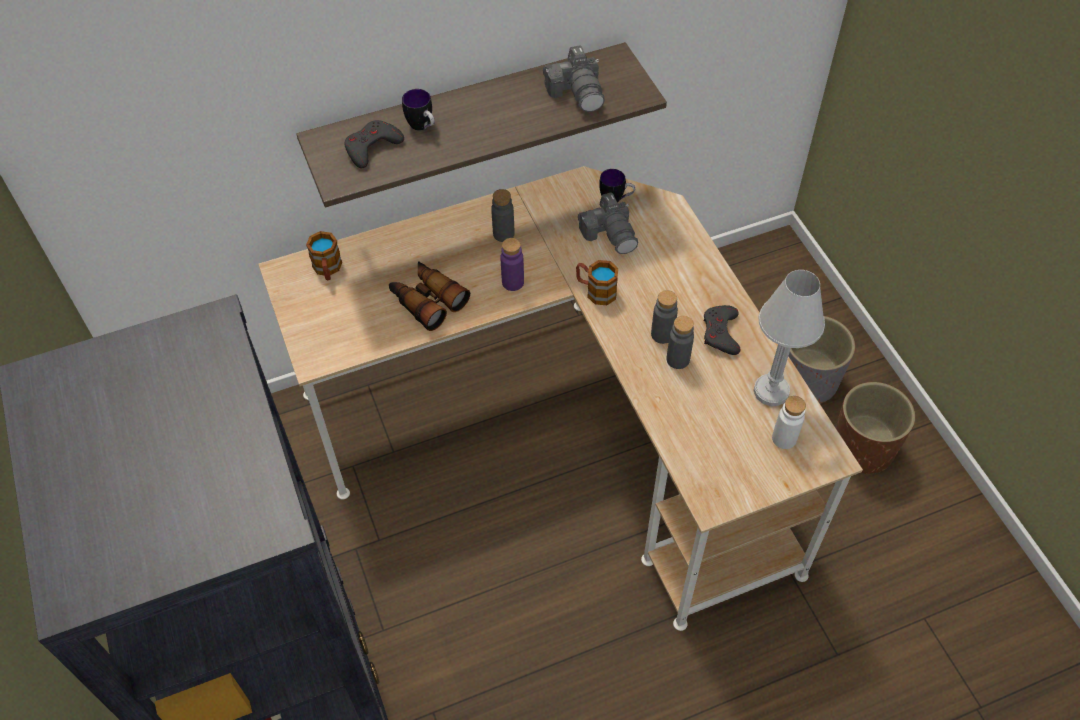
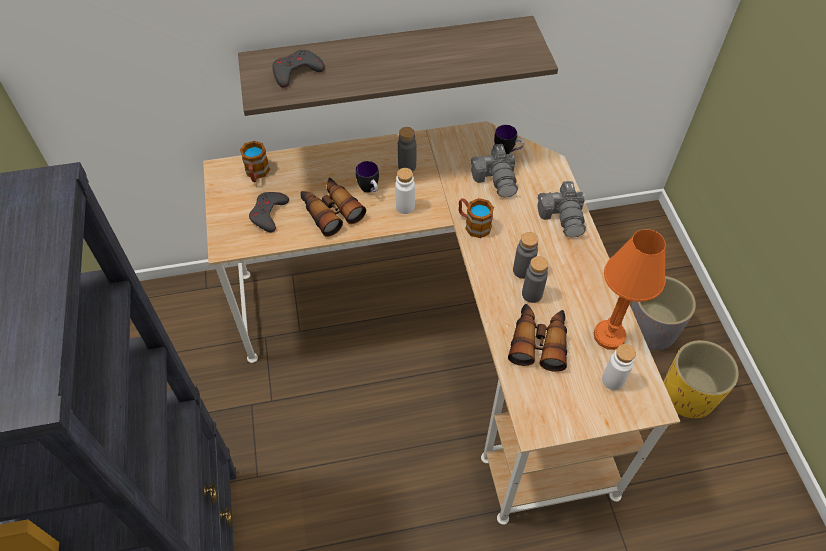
camera: 10 degrees right, 0 degrees up
mug [402,89,435,131] -> mug moved to [356,161,379,193]
purple bottle [500,238,524,291] -> white bottle [395,168,415,214]
camera [543,45,605,112] -> camera moved to [537,181,586,238]
grey game controller [704,305,740,355] -> grey game controller moved to [249,192,289,233]
white table lamp [753,270,825,406] -> orange table lamp [594,229,666,350]
brown planter [836,382,915,474] -> yellow planter [663,340,739,418]
none -> binoculars [508,304,567,372]

